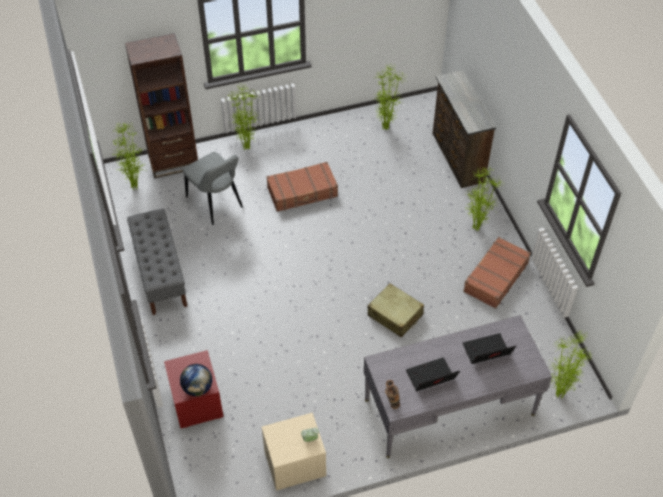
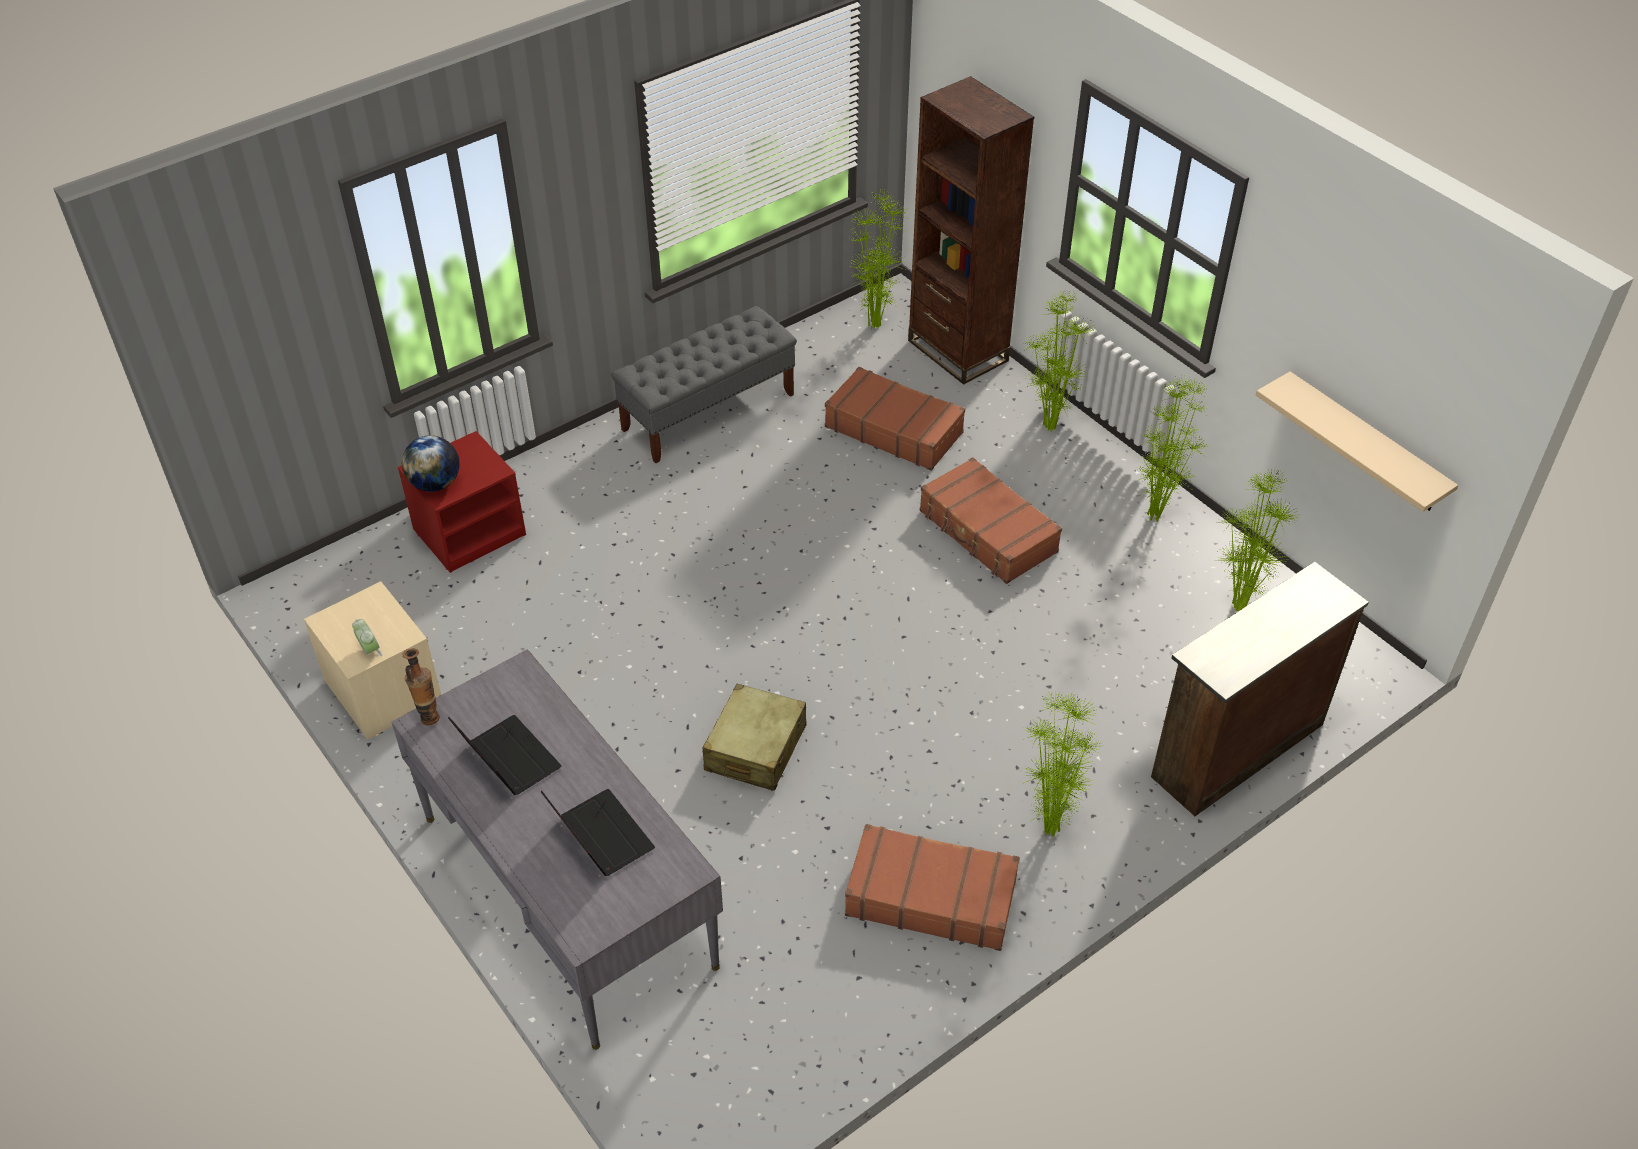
camera: 70 degrees right, 5 degrees down
grey chair [183,152,243,225] -> brown suitcase [825,367,965,471]
potted plant [550,329,592,398] -> potted plant moved to [1137,374,1206,522]
none -> beige shelf [1256,371,1458,512]

